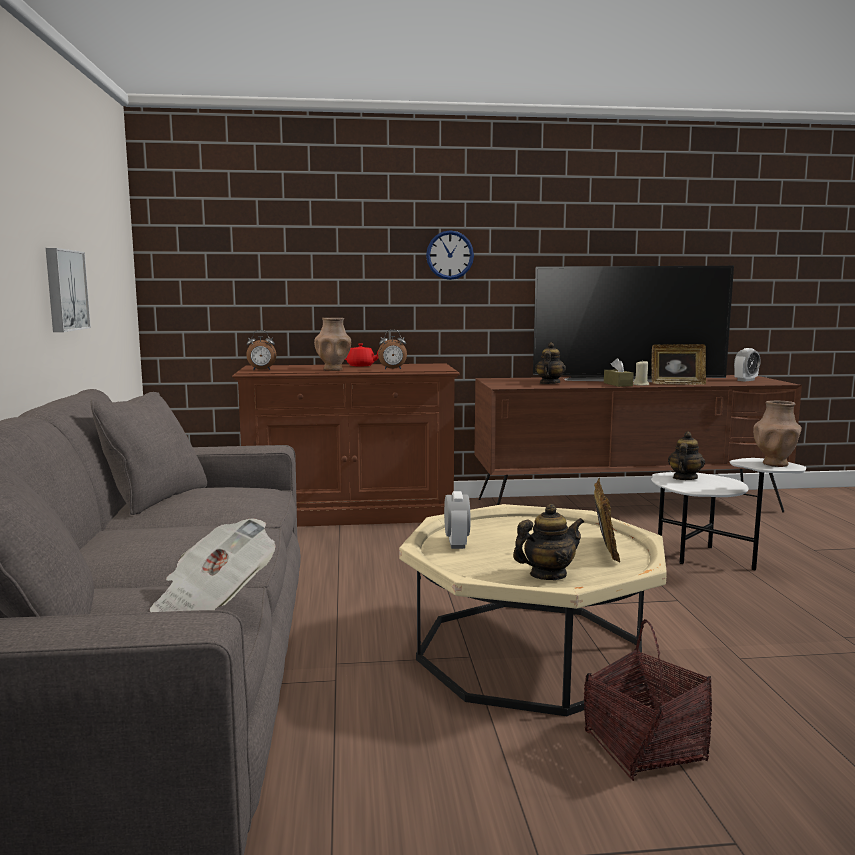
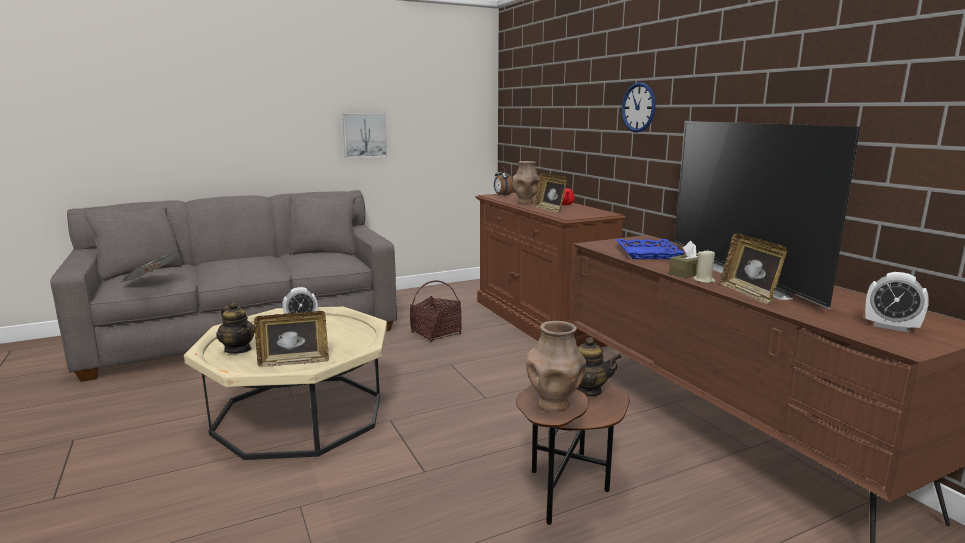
camera: 70 degrees right, 5 degrees up
alarm clock [378,330,407,369] -> picture frame [534,173,567,213]
teapot [535,342,566,384] -> blue tray [616,239,685,259]
basket [584,619,712,781] -> basket moved to [410,280,462,342]
white side table [651,458,806,570] -> brown side table [516,381,630,525]

